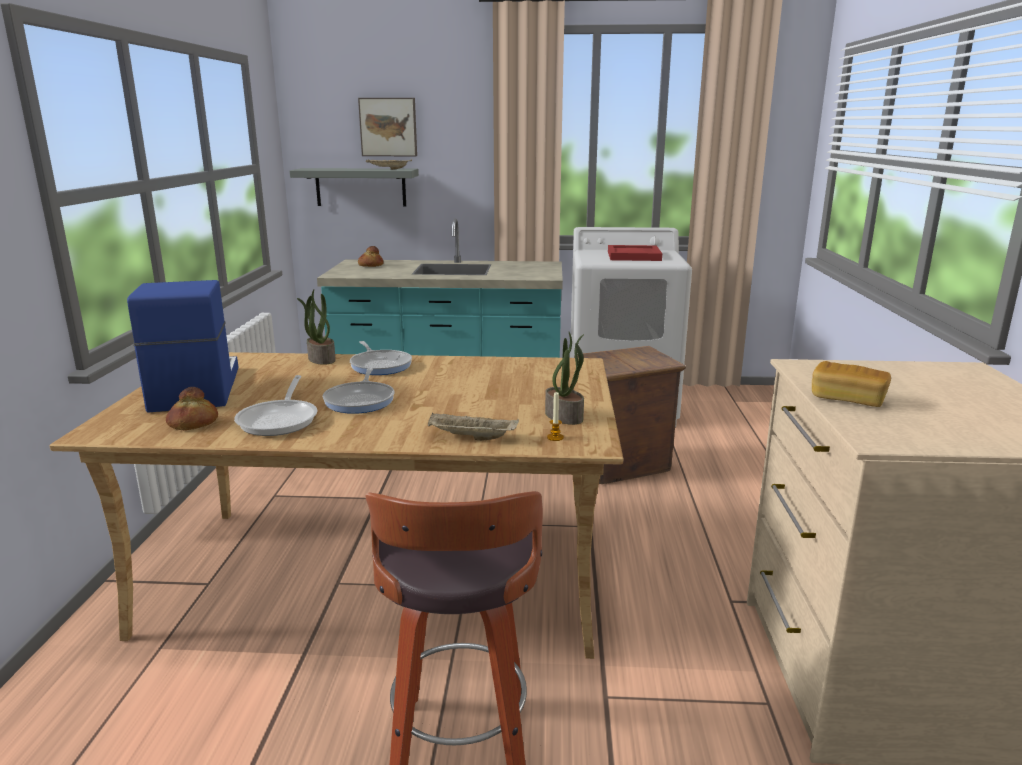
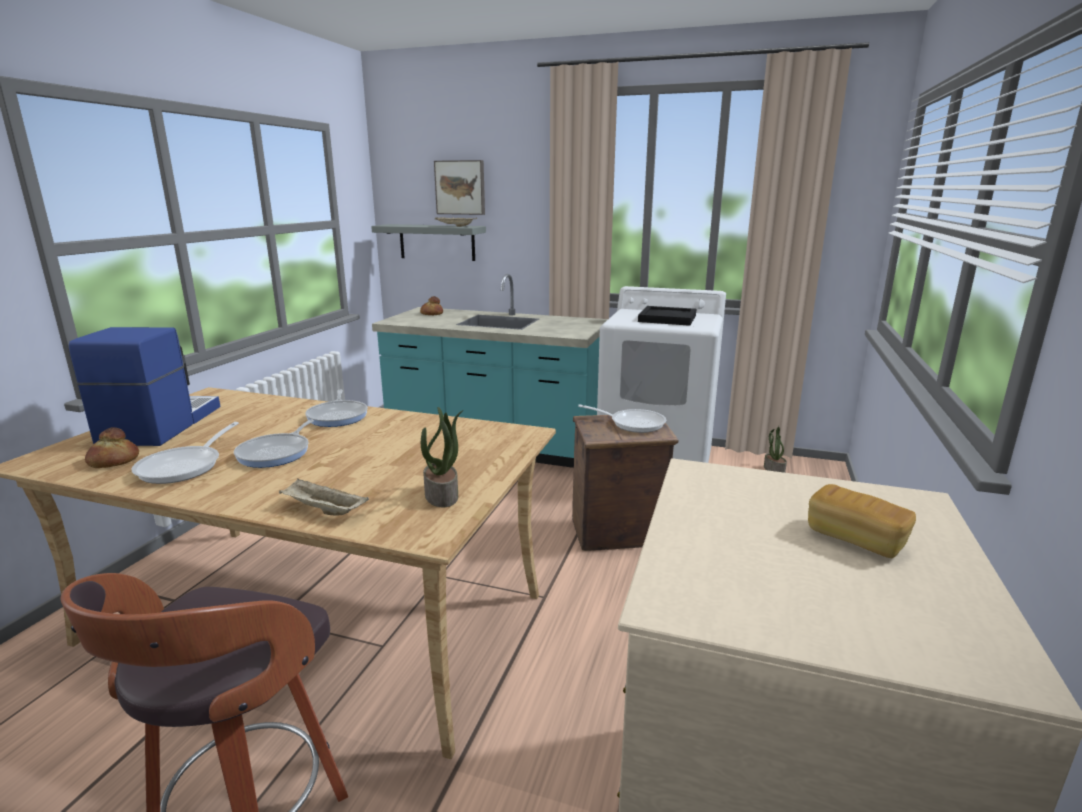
camera: 15 degrees right, 0 degrees up
potted plant [297,289,336,365] -> potted plant moved to [764,426,787,473]
candle [547,392,564,441] -> none
red tray [608,245,662,261] -> black tray [638,306,696,326]
bread [812,361,891,407] -> bread moved to [808,484,916,558]
none -> frying pan [578,404,666,433]

